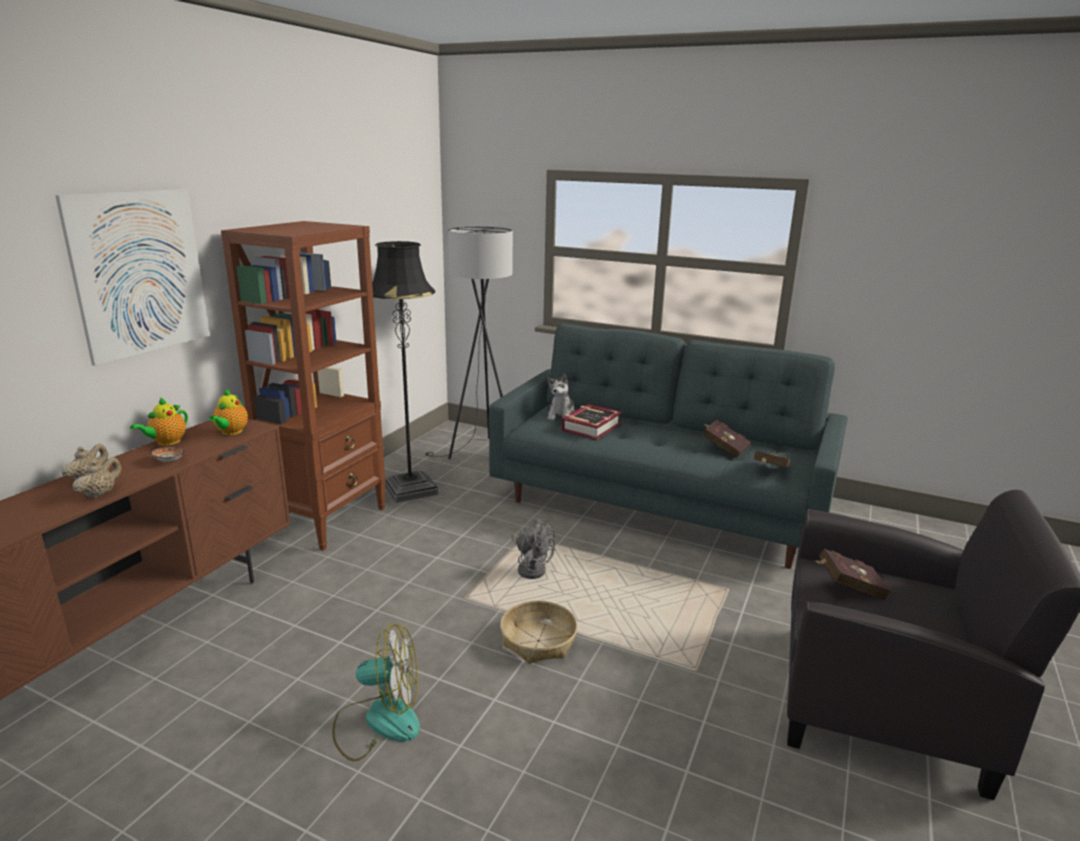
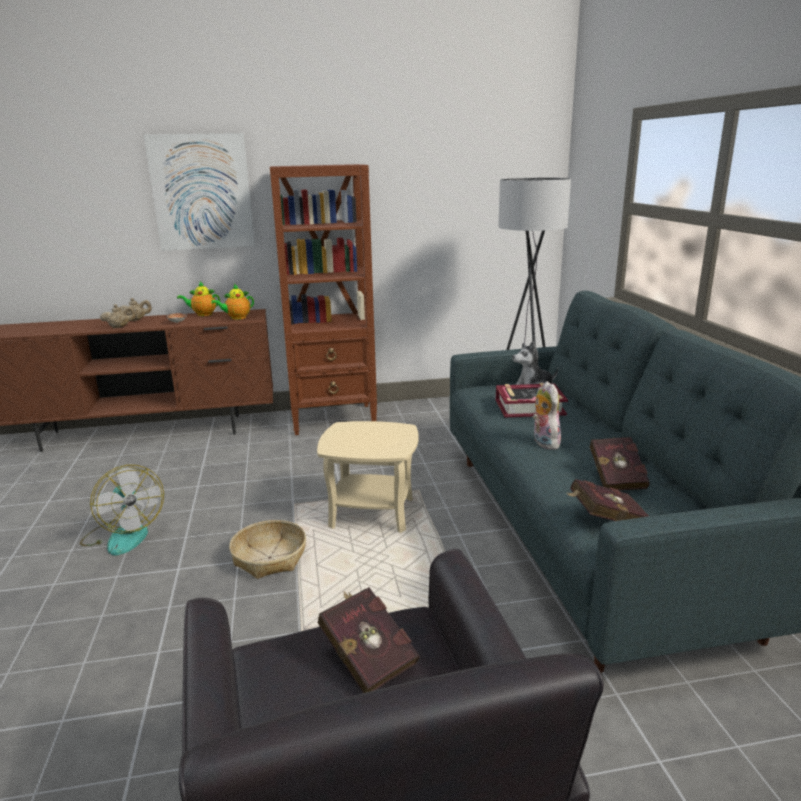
camera: 55 degrees right, 0 degrees up
black floor lamp [372,241,438,503] -> none
grey fan [511,518,556,579] -> beige side table [317,421,419,533]
none -> plush toy [533,381,561,449]

